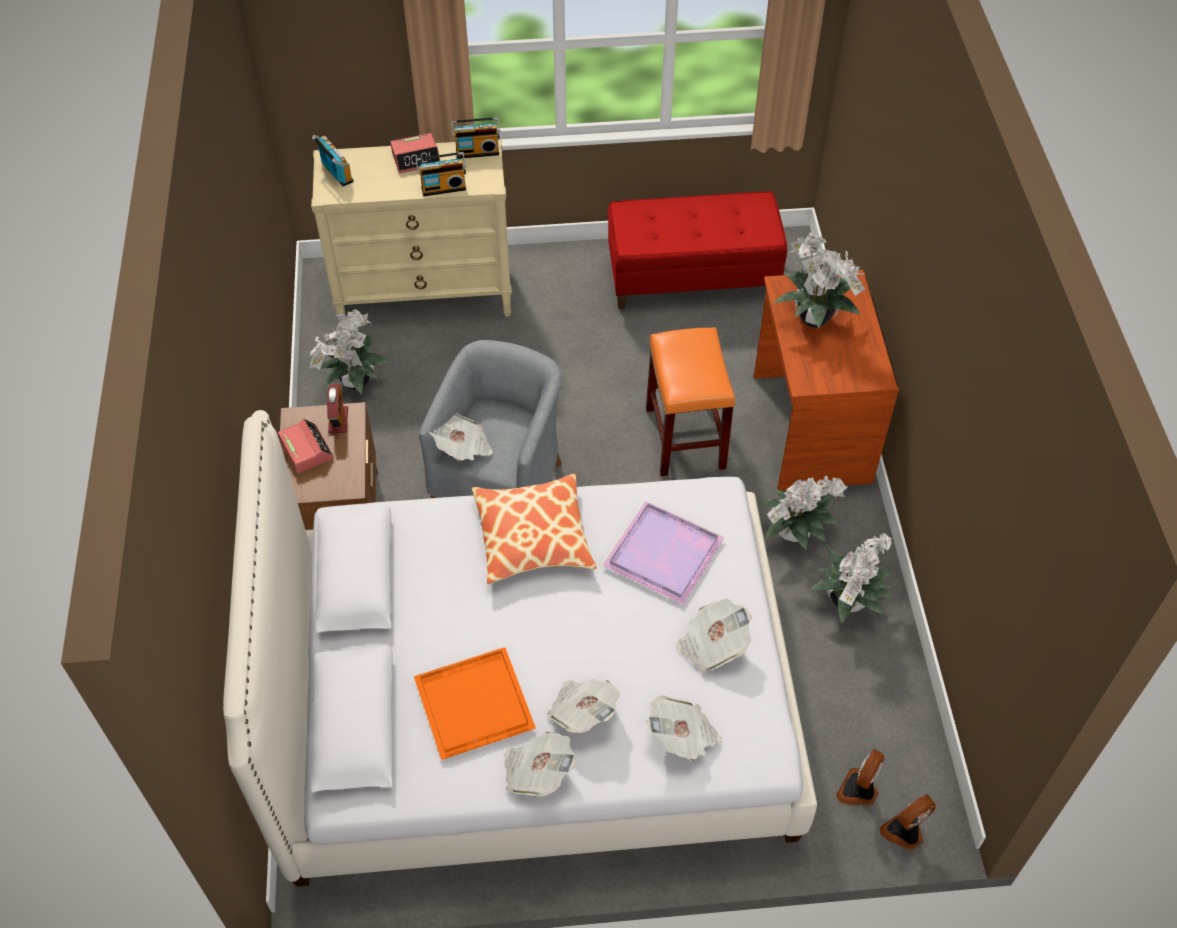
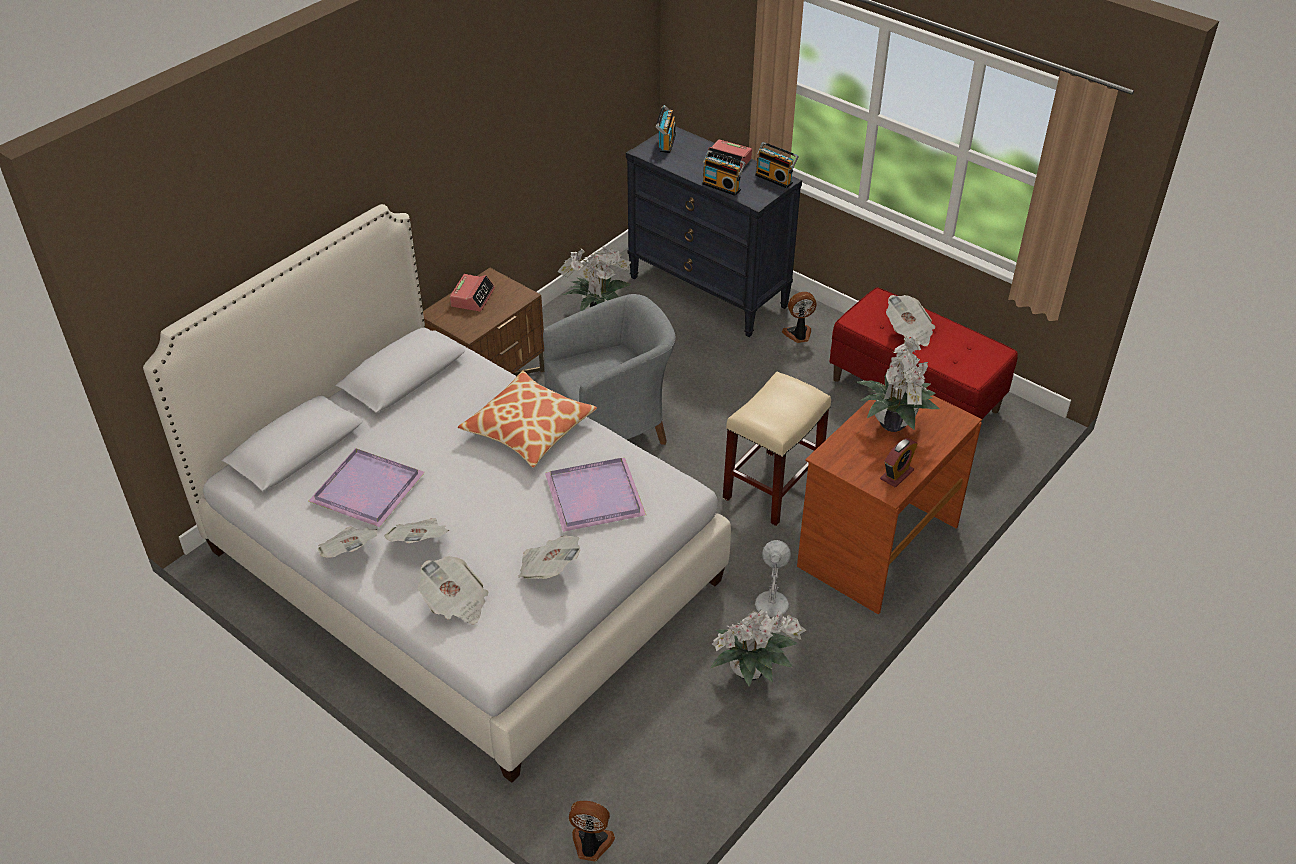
camera: 45 degrees right, 10 degrees down
beige dresser [311,139,512,322] -> black dresser [626,127,802,337]
alarm clock [327,384,348,434] -> alarm clock moved to [880,438,918,487]
orange tray [414,647,536,760] -> purple tray [308,448,425,527]
newspaper [429,413,493,461] -> newspaper moved to [886,295,935,346]
orange stool [646,327,735,477] -> beige stool [723,372,831,526]
potted plant [758,475,848,550] -> white table lamp [755,540,791,617]
fan [836,749,885,806] -> fan moved to [782,292,817,343]

